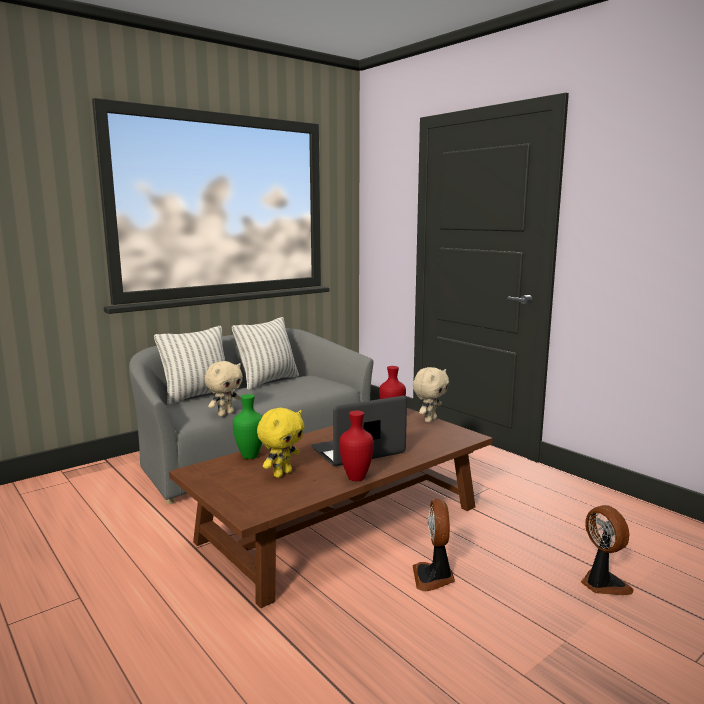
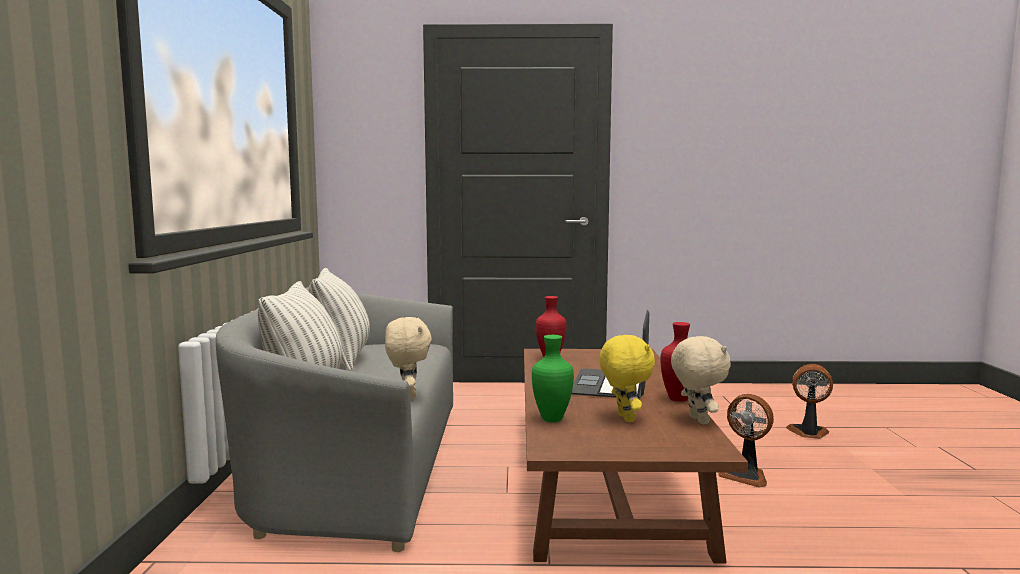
camera: 50 degrees left, 5 degrees down
beige plush toy [413,367,449,422] -> beige plush toy moved to [671,336,731,424]

